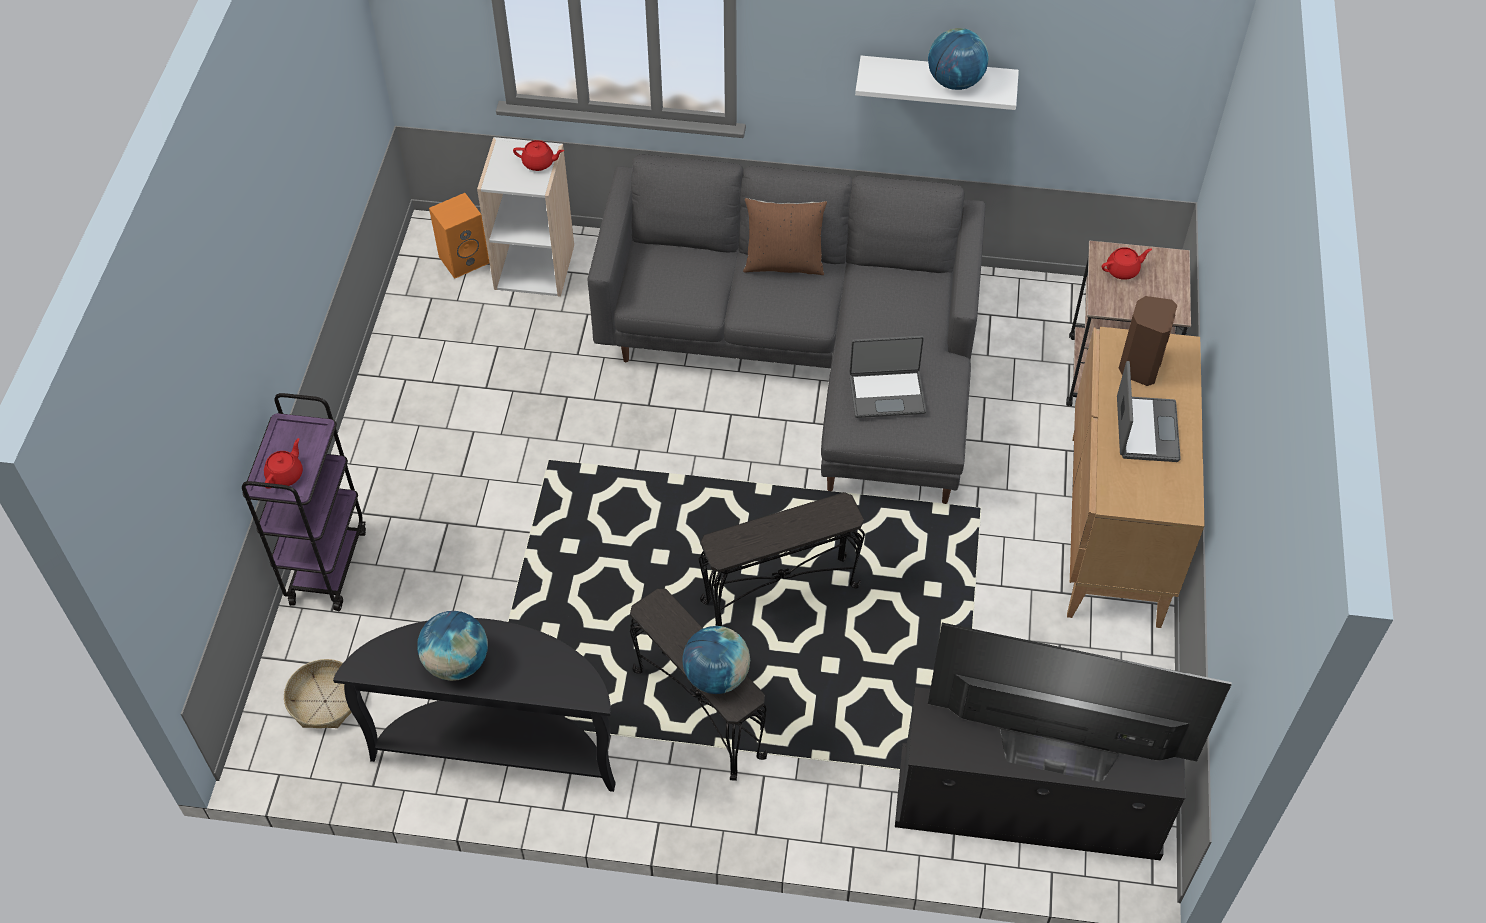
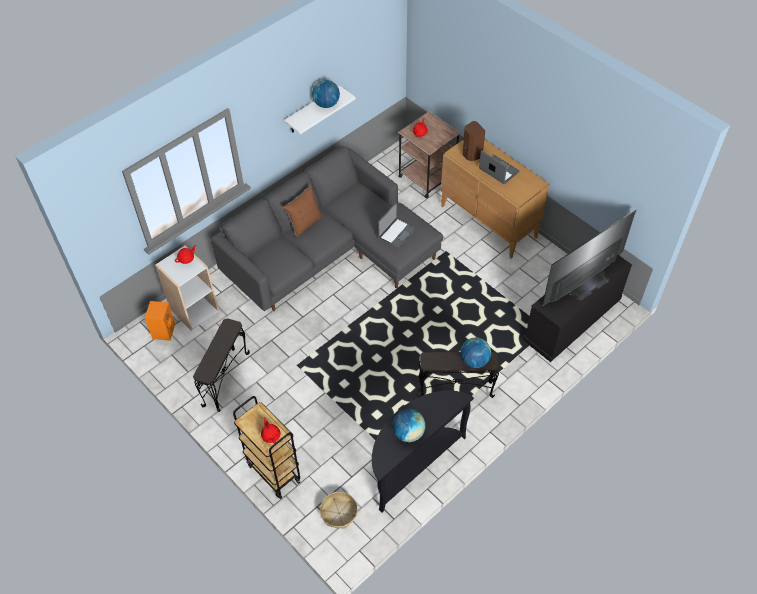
camera: 50 degrees left, 0 degrees up
purple cart [242,393,366,611] -> brown cart [233,396,300,499]
black side table [698,492,865,626] -> black side table moved to [193,318,250,412]

